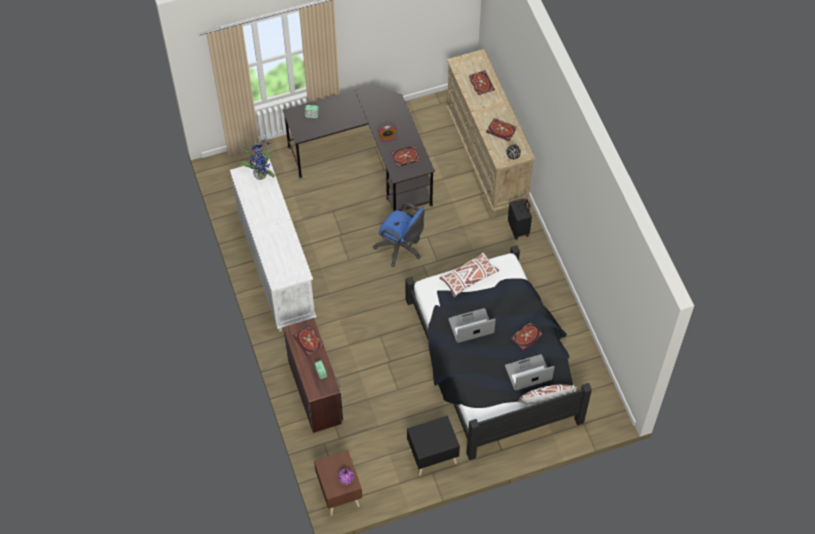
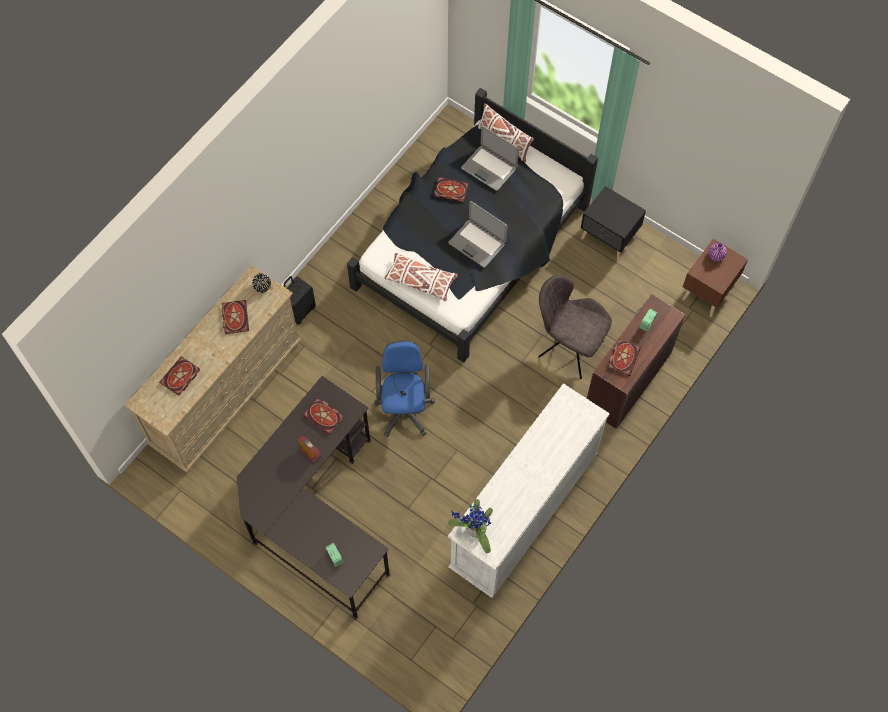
camera: 125 degrees left, 5 degrees up
none -> grey chair [538,275,612,379]

